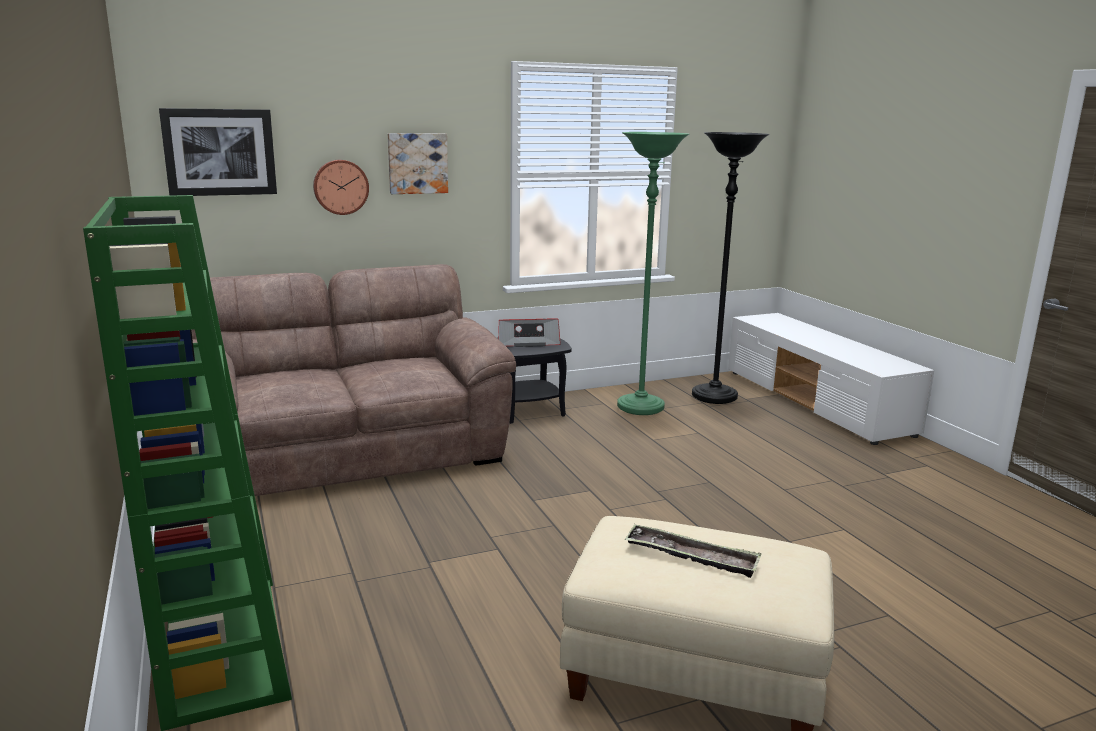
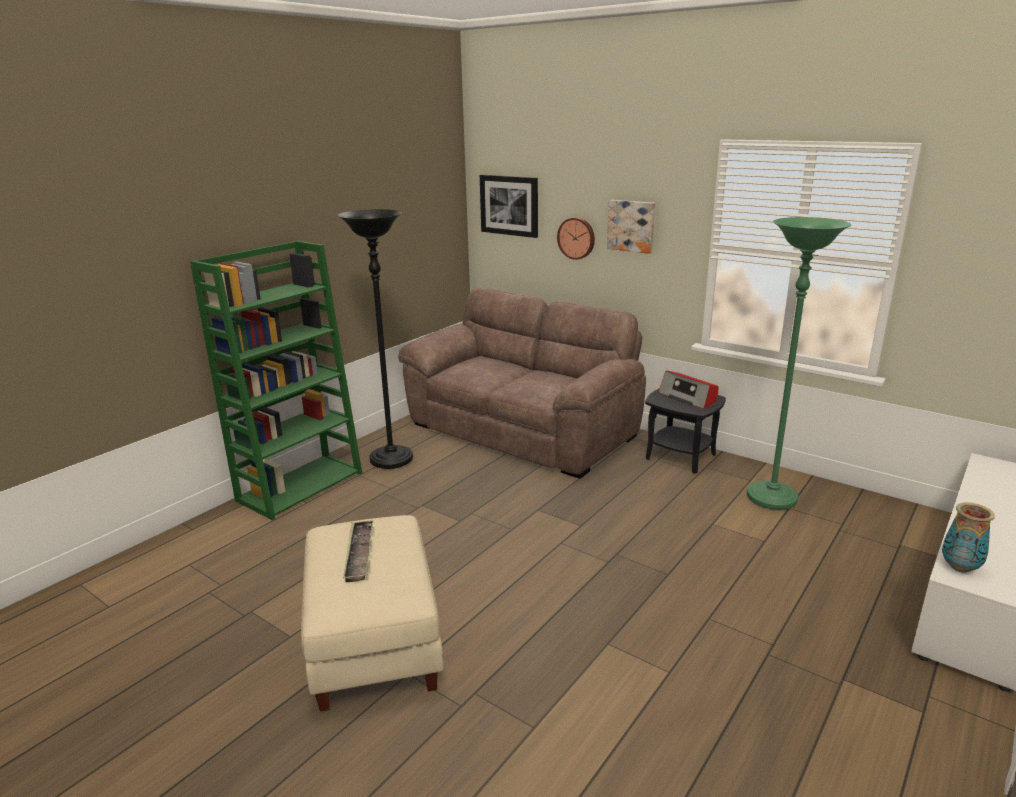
camera: 60 degrees right, 5 degrees up
black floor lamp [692,132,769,404] -> black floor lamp moved to [338,209,413,469]
none -> vase [942,502,995,573]

